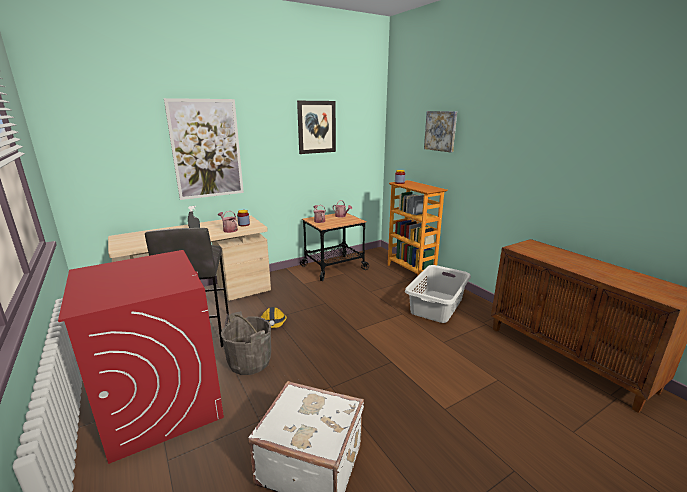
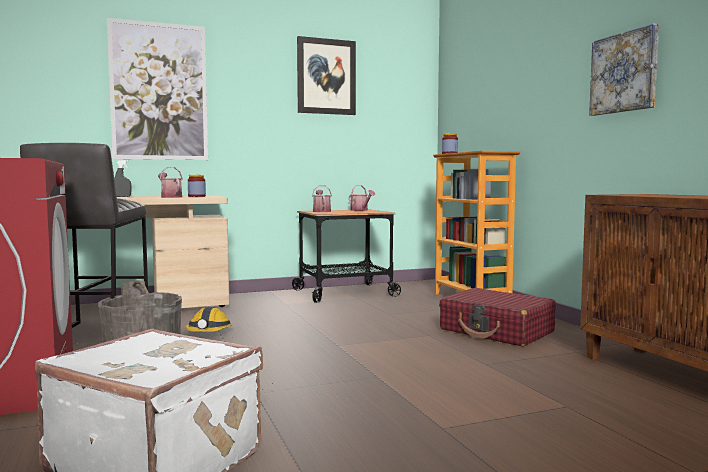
camera: 10 degrees right, 15 degrees down
grey laundry basket [405,265,471,323] -> red suitcase [439,288,556,347]
picture [424,111,457,153] -> picture moved to [589,23,659,116]

